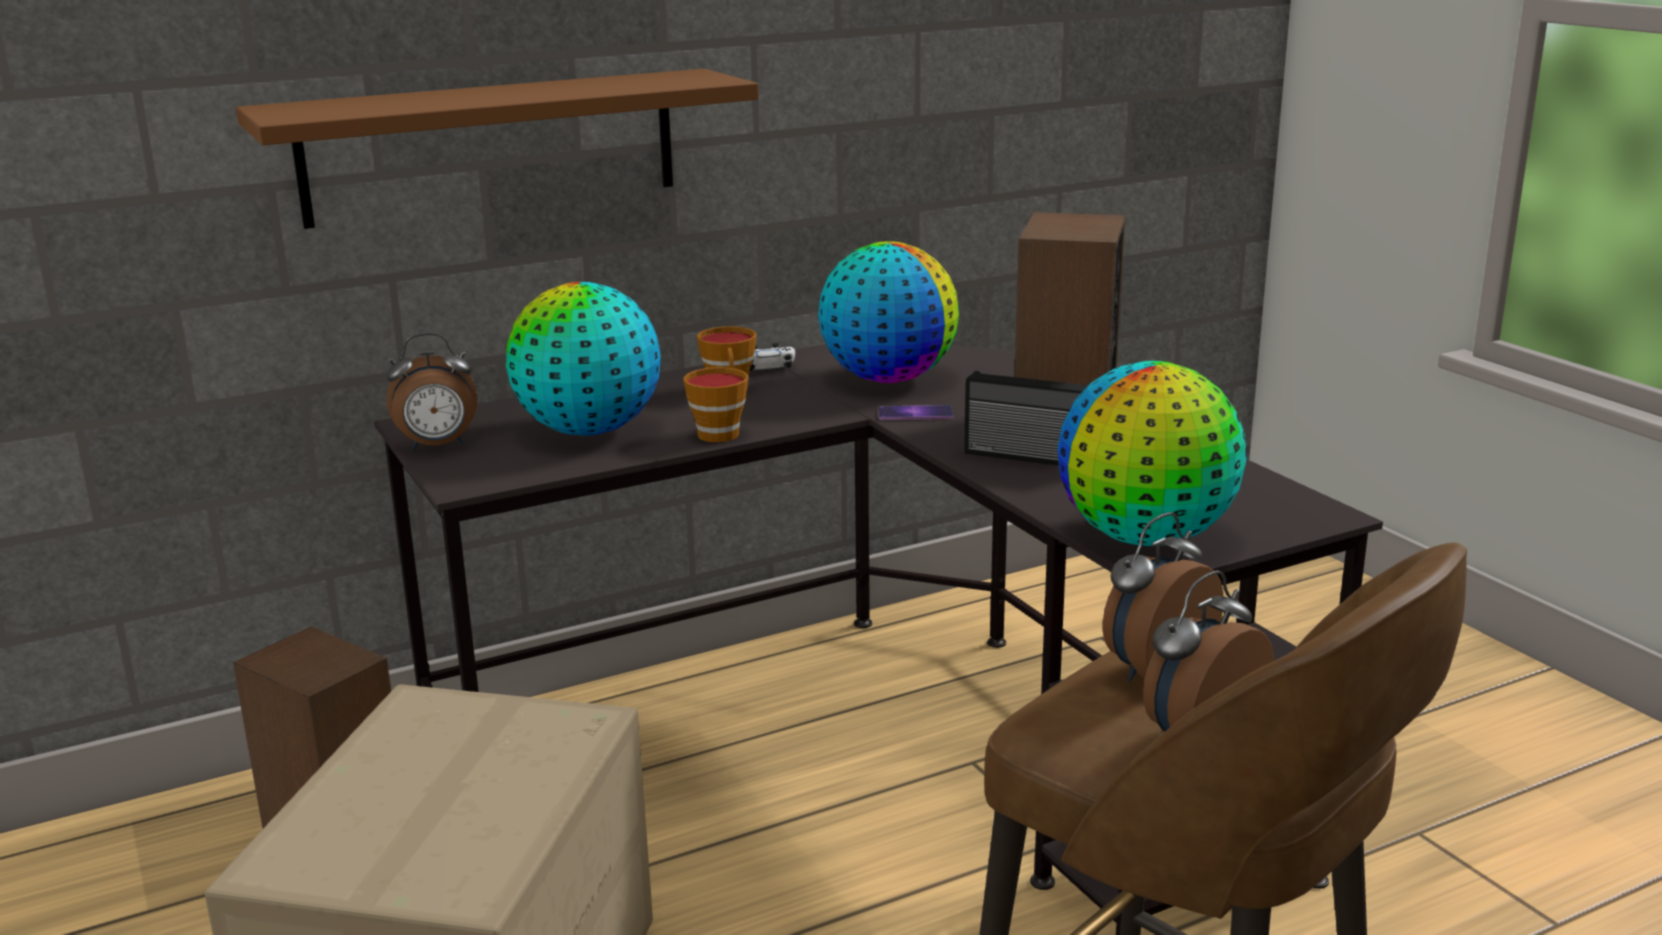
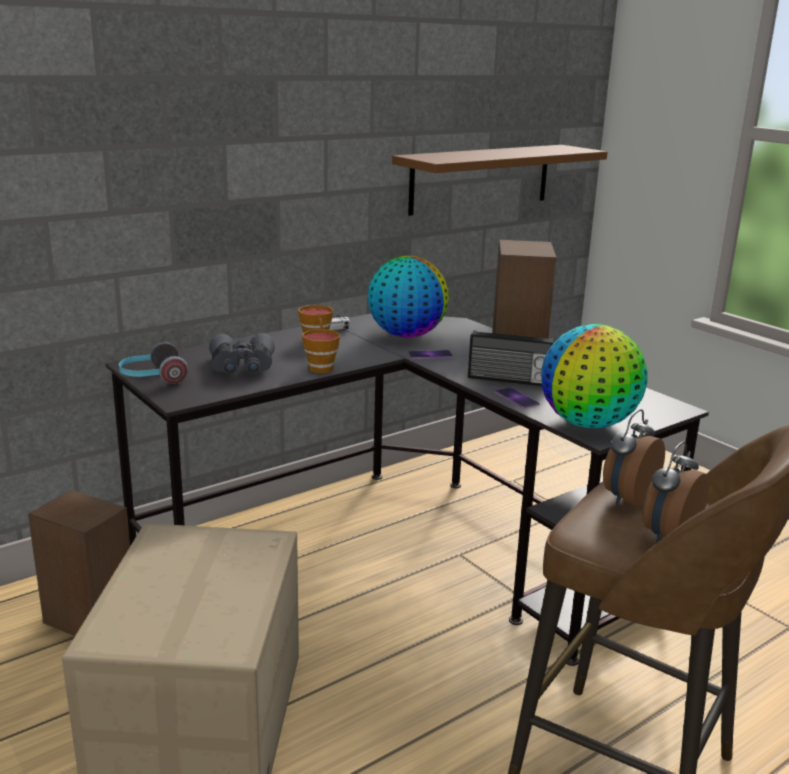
camera: 10 degrees left, 0 degrees up
brown shelf [236,69,759,229] -> brown shelf moved to [392,145,607,216]
alarm clock [386,333,477,450] -> headphones [119,342,188,384]
globe [506,282,661,436] -> grey binoculars [209,333,275,374]
none -> phone [495,387,540,409]

